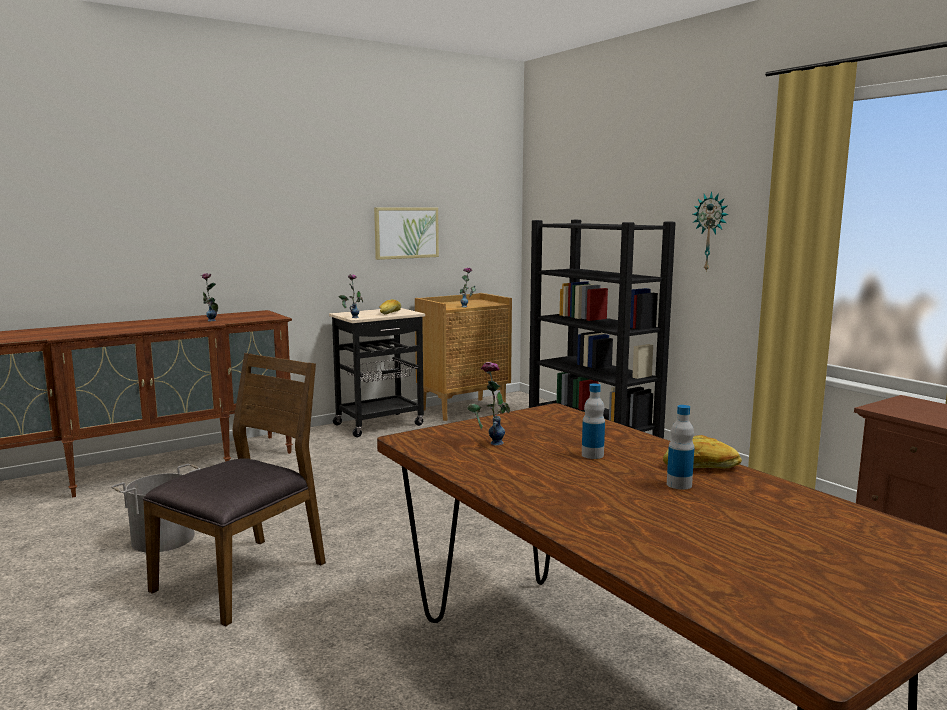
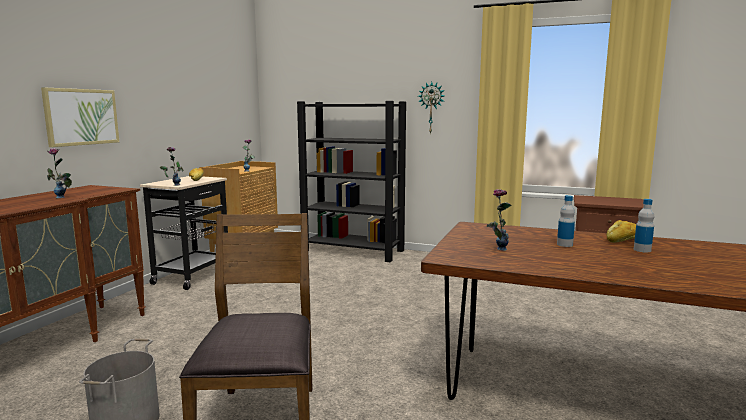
camera: 35 degrees left, 0 degrees up
picture [374,207,439,260] -> picture moved to [41,87,119,147]

